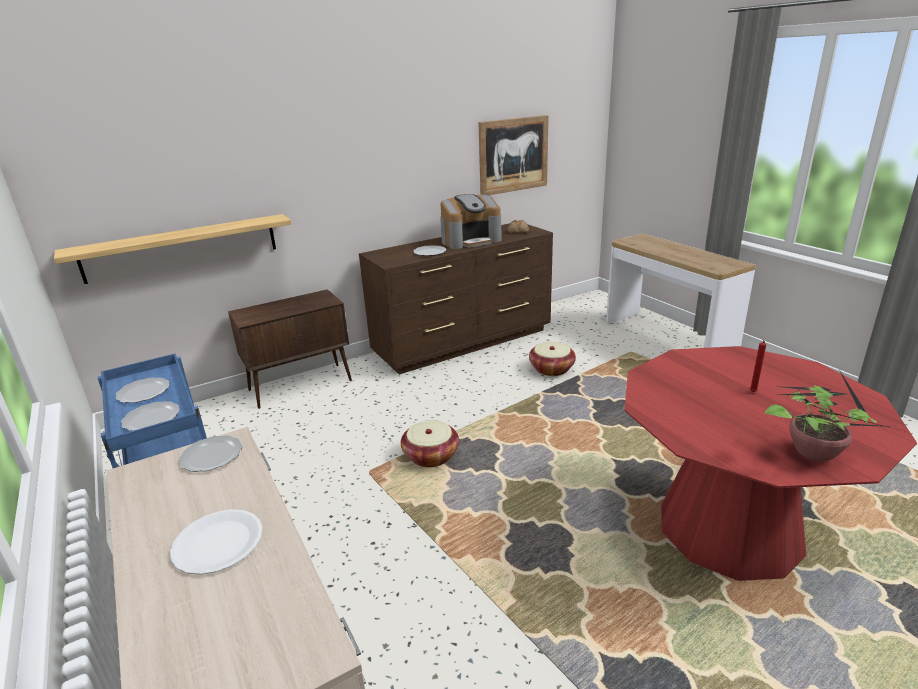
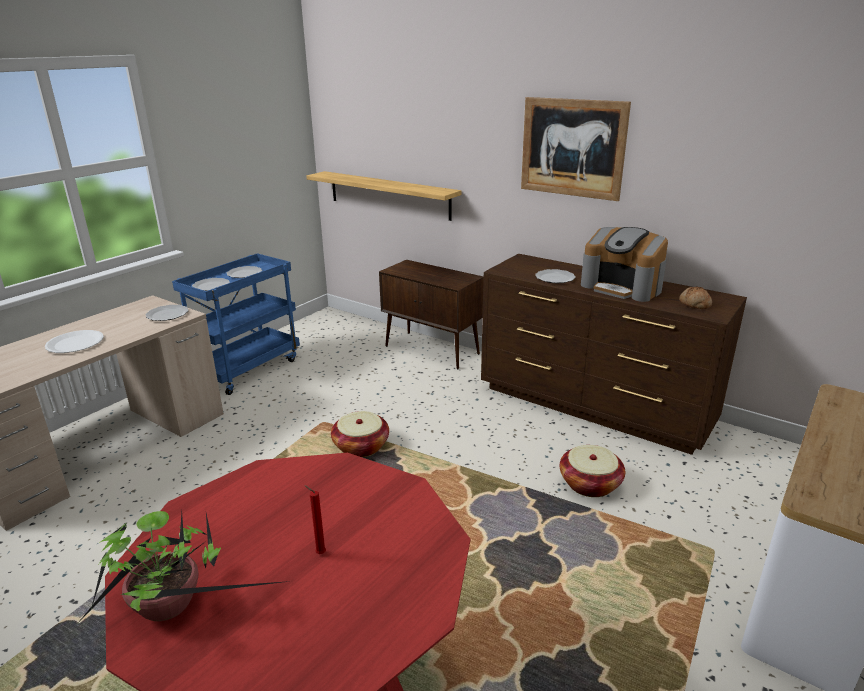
camera: 65 degrees right, 0 degrees up
picture [478,115,549,195] -> picture moved to [521,97,631,201]

